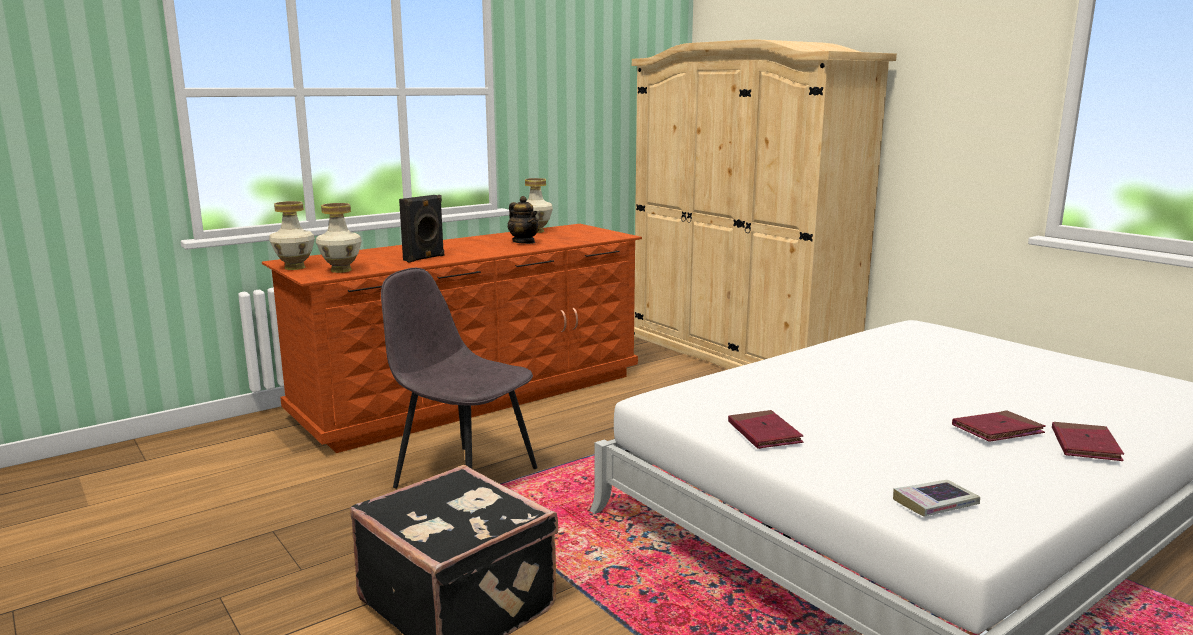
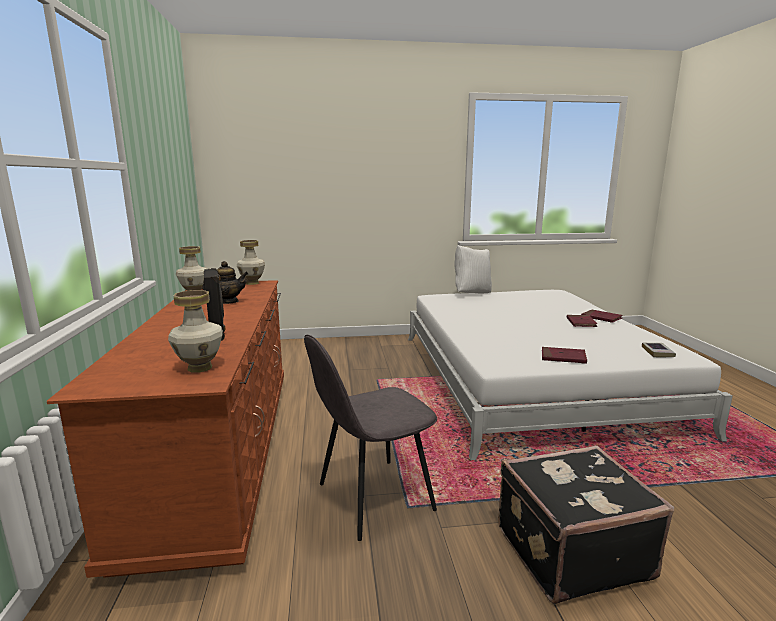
camera: 60 degrees left, 0 degrees up
vase [269,201,315,270] -> vase moved to [237,240,265,285]
beige wardrobe [632,39,897,369] -> none
none -> white pillow [454,245,492,293]

